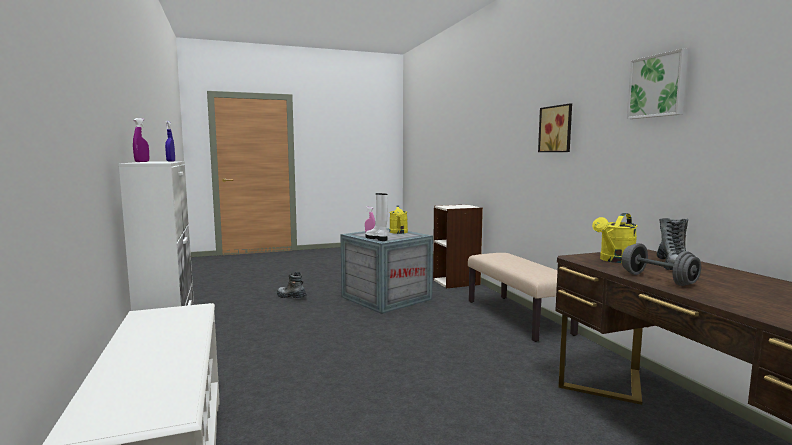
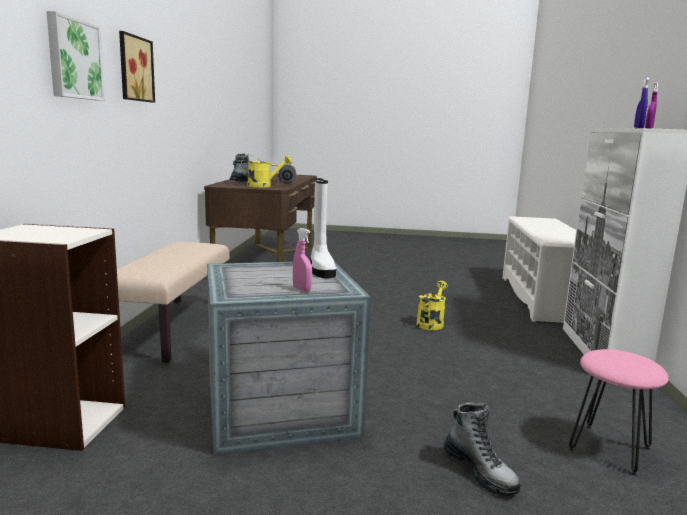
camera: 155 degrees left, 5 degrees up
yellow watering can [389,205,408,234] -> yellow watering can moved to [416,281,448,330]
picture [627,48,688,119] -> picture moved to [47,11,105,101]
none -> pink stool [568,349,669,476]

